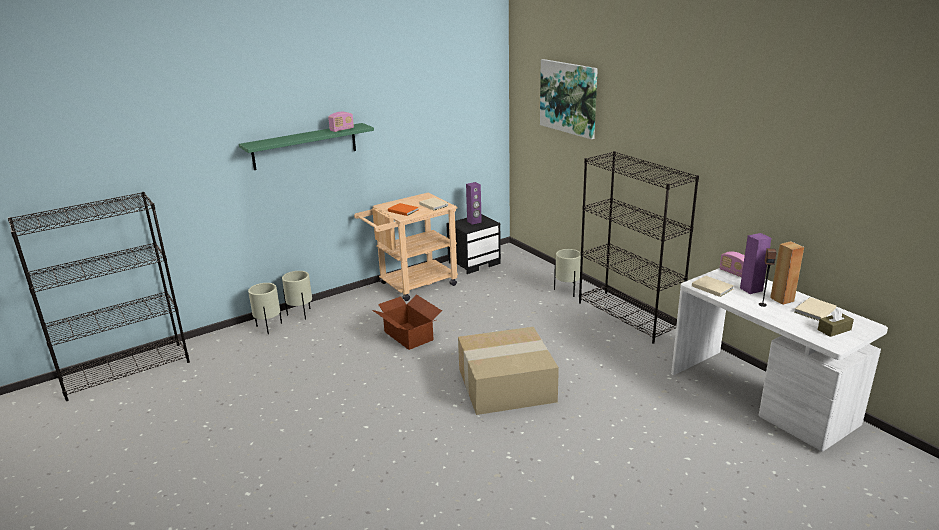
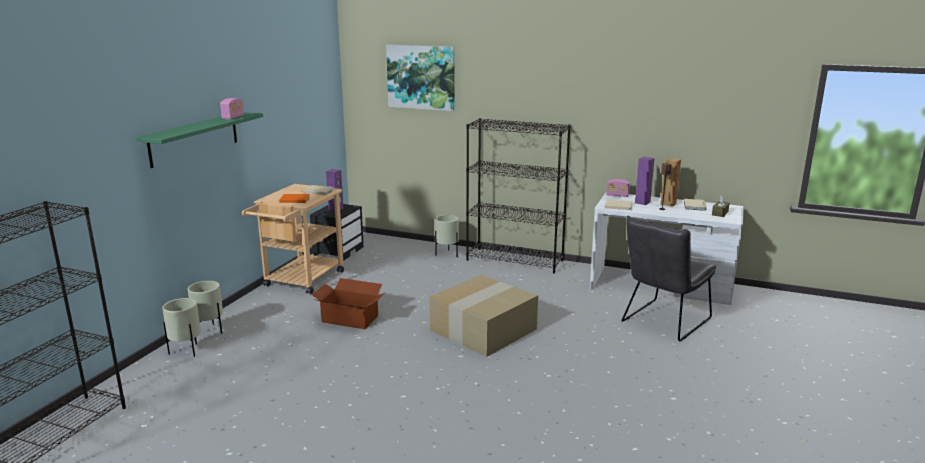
camera: 35 degrees left, 5 degrees down
none -> grey chair [622,216,716,341]

